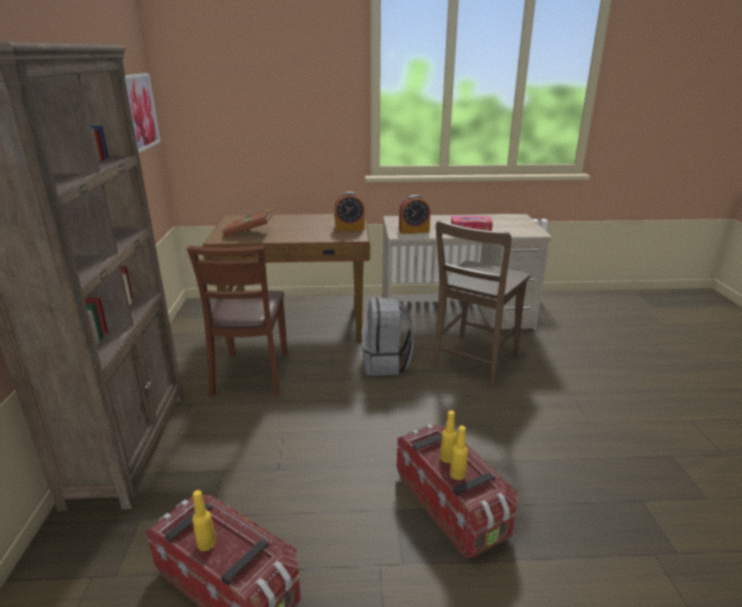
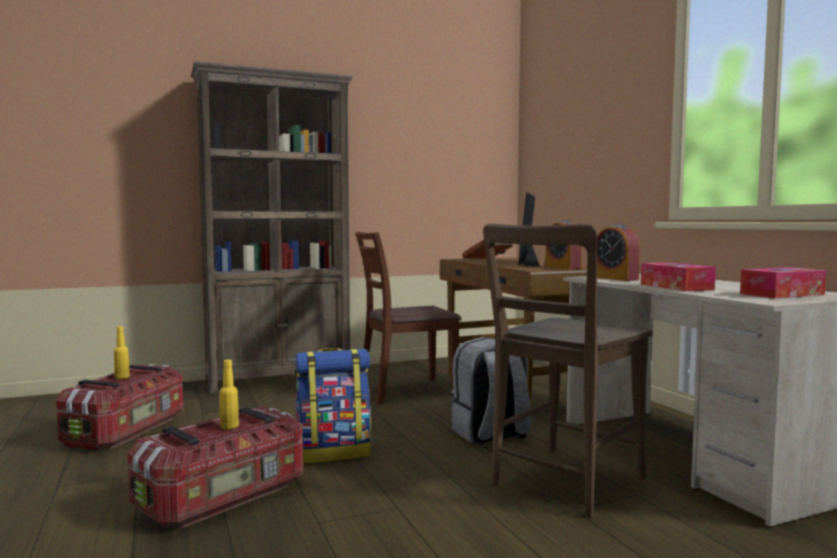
camera: 70 degrees right, 20 degrees down
picture [125,73,160,153] -> none
brown chair [434,221,530,385] -> brown chair turned 60 degrees counterclockwise [483,224,653,518]
yellow bottle [450,426,468,480] -> none
none -> backpack [294,348,371,463]
none -> monitor [518,192,540,267]
none -> tissue box [740,267,826,299]

